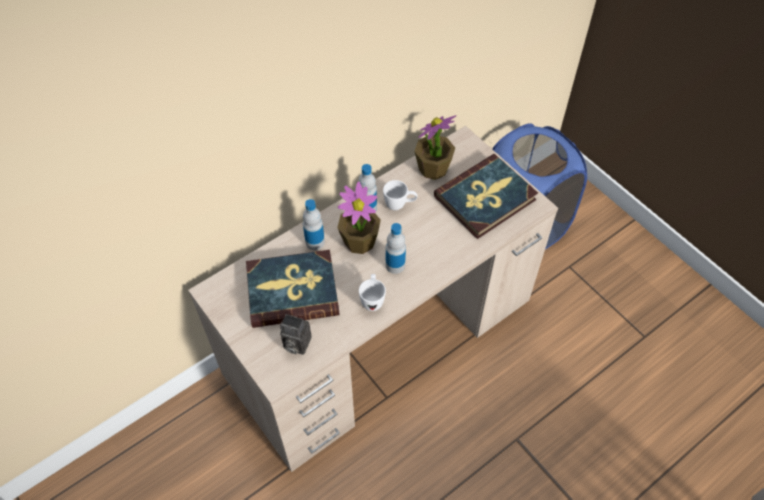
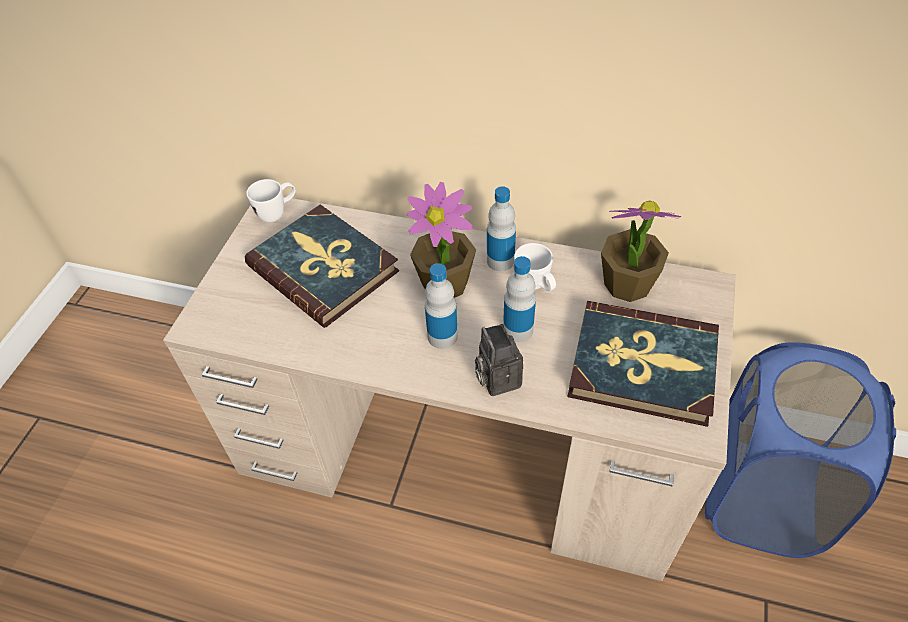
camera: 55 degrees right, 5 degrees down
camera [280,314,312,355] -> camera moved to [475,324,523,396]
bottle [303,199,325,250] -> bottle moved to [503,256,536,342]
white mug [359,274,386,311] -> white mug moved to [246,179,296,223]

